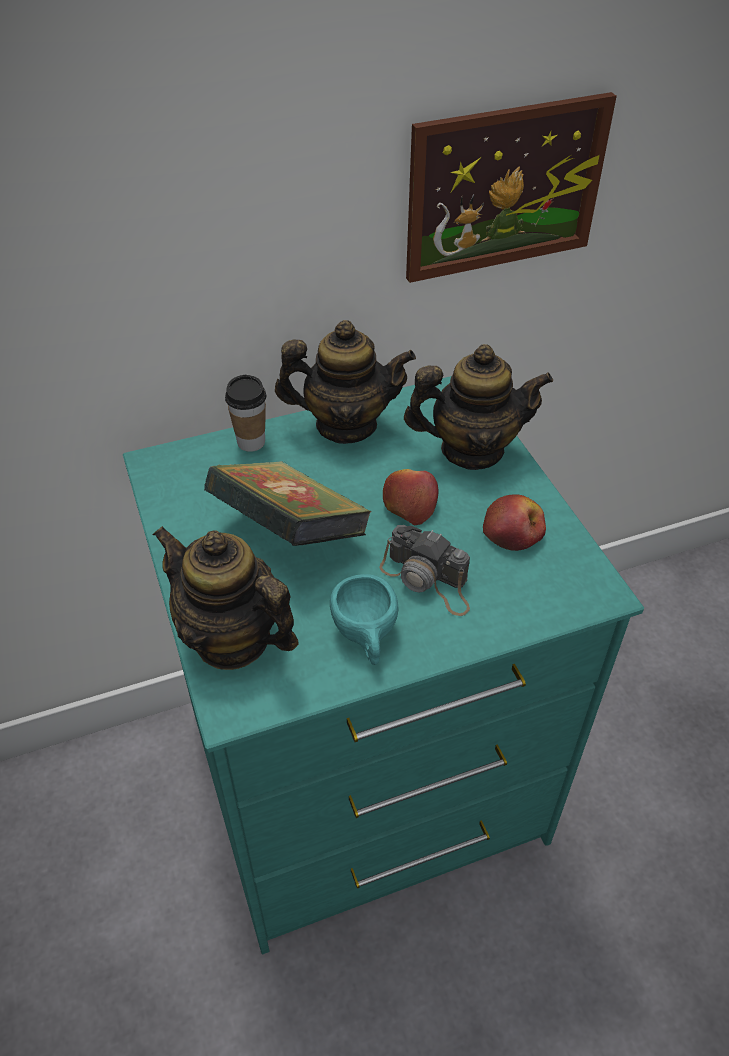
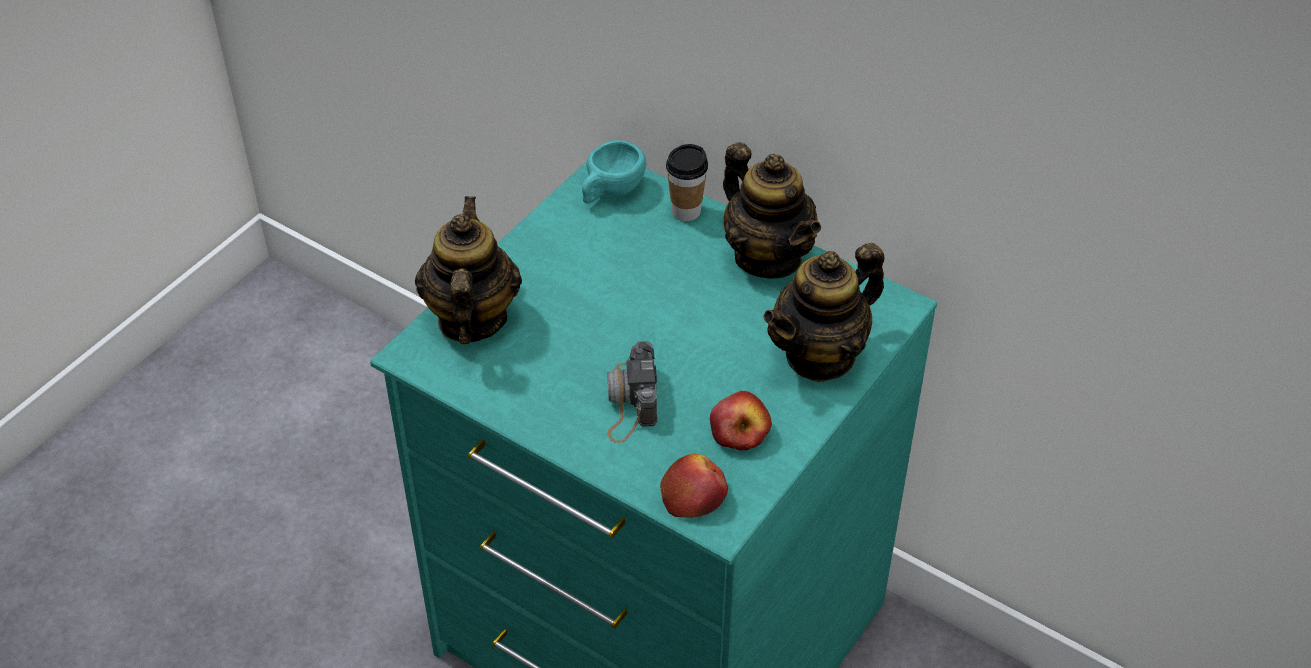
camera: 55 degrees right, 0 degrees up
book [204,461,372,546] -> none
turquoise cup [330,574,399,665] -> turquoise cup moved to [582,140,646,203]
apple [383,469,438,525] -> apple moved to [660,454,728,518]
teapot [404,344,553,470] -> teapot turned 90 degrees clockwise [763,243,884,382]
picture [406,92,617,283] -> none

